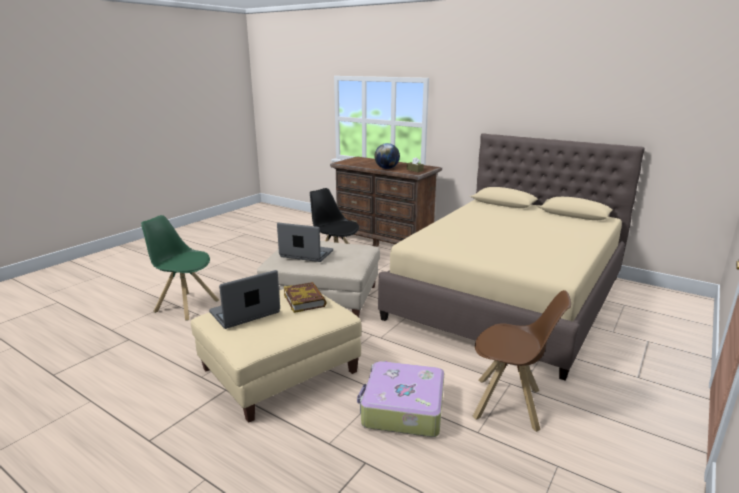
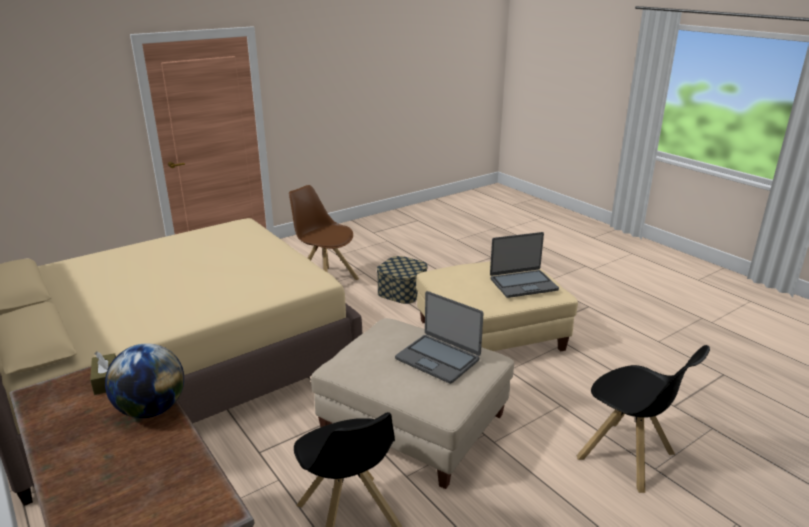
camera: 160 degrees left, 5 degrees up
green chair [141,215,219,321] -> black chair [576,345,710,493]
book [284,282,327,313] -> none
suitcase [357,361,444,437] -> storage box [377,256,428,304]

